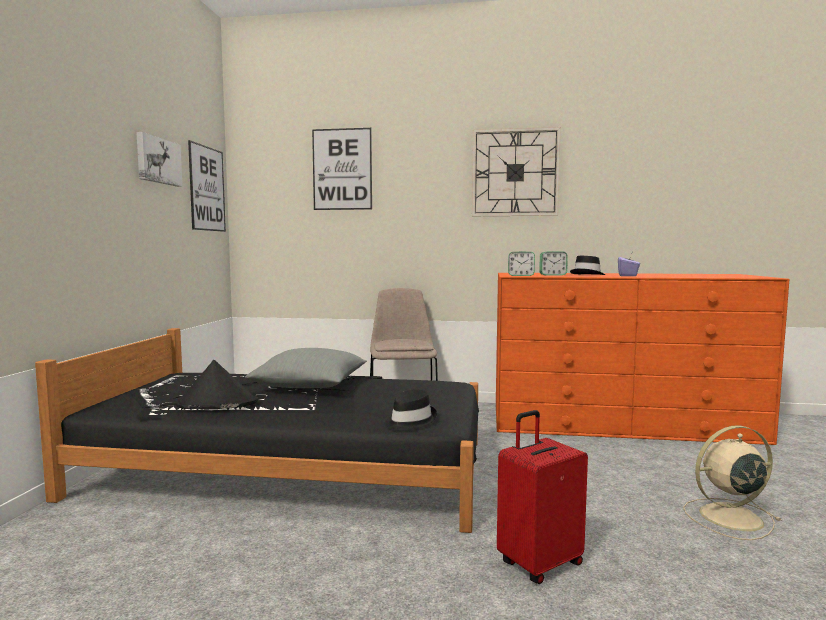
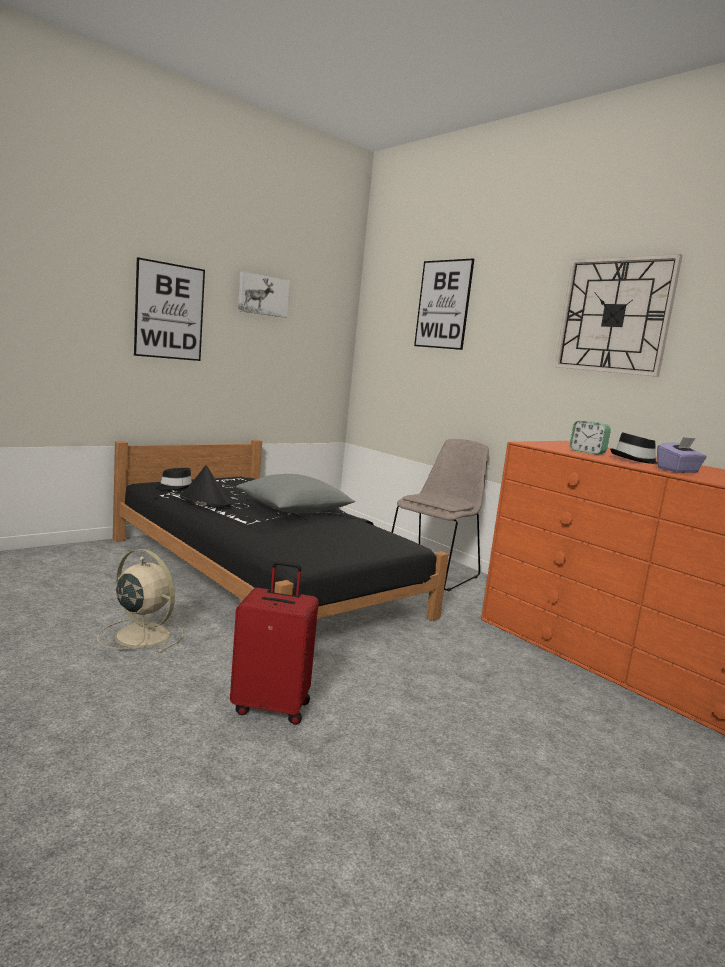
camera: 40 degrees right, 5 degrees up
picture [188,140,226,232] -> picture moved to [134,257,205,361]
black hat [384,389,437,430] -> black hat moved to [156,468,192,490]
alarm clock [508,251,535,276] -> none
beige fan [683,425,781,540] -> beige fan moved to [97,549,183,653]

